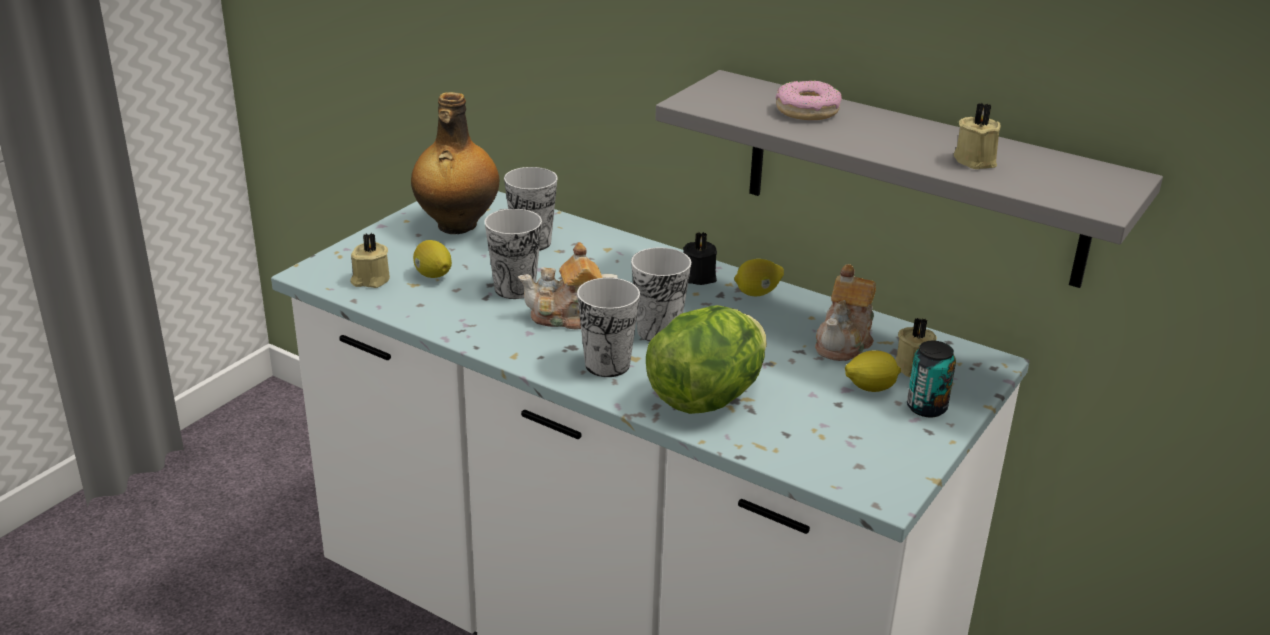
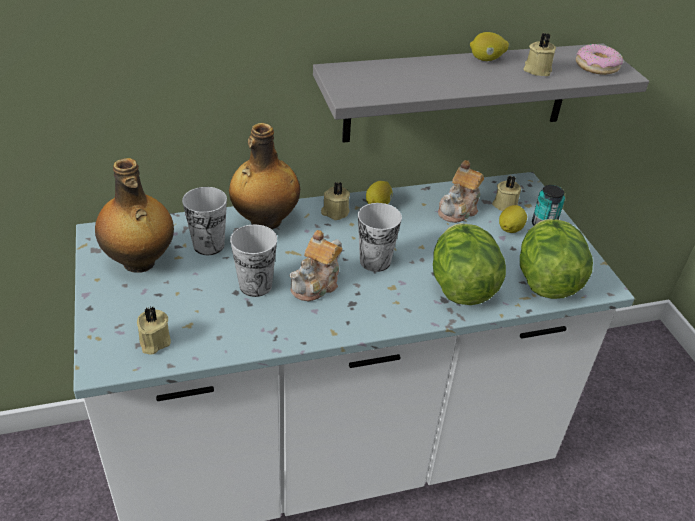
camera: 50 degrees left, 10 degrees up
lemon [413,240,452,278] -> lemon moved to [470,32,509,61]
cup [577,278,640,377] -> none
black candle [683,232,717,285] -> beige candle [321,182,350,220]
donut [776,81,842,120] -> donut moved to [576,44,623,75]
teapot [815,264,876,361] -> teapot turned 60 degrees clockwise [438,160,484,223]
none -> bottle [229,123,300,229]
none -> lettuce [520,219,593,299]

